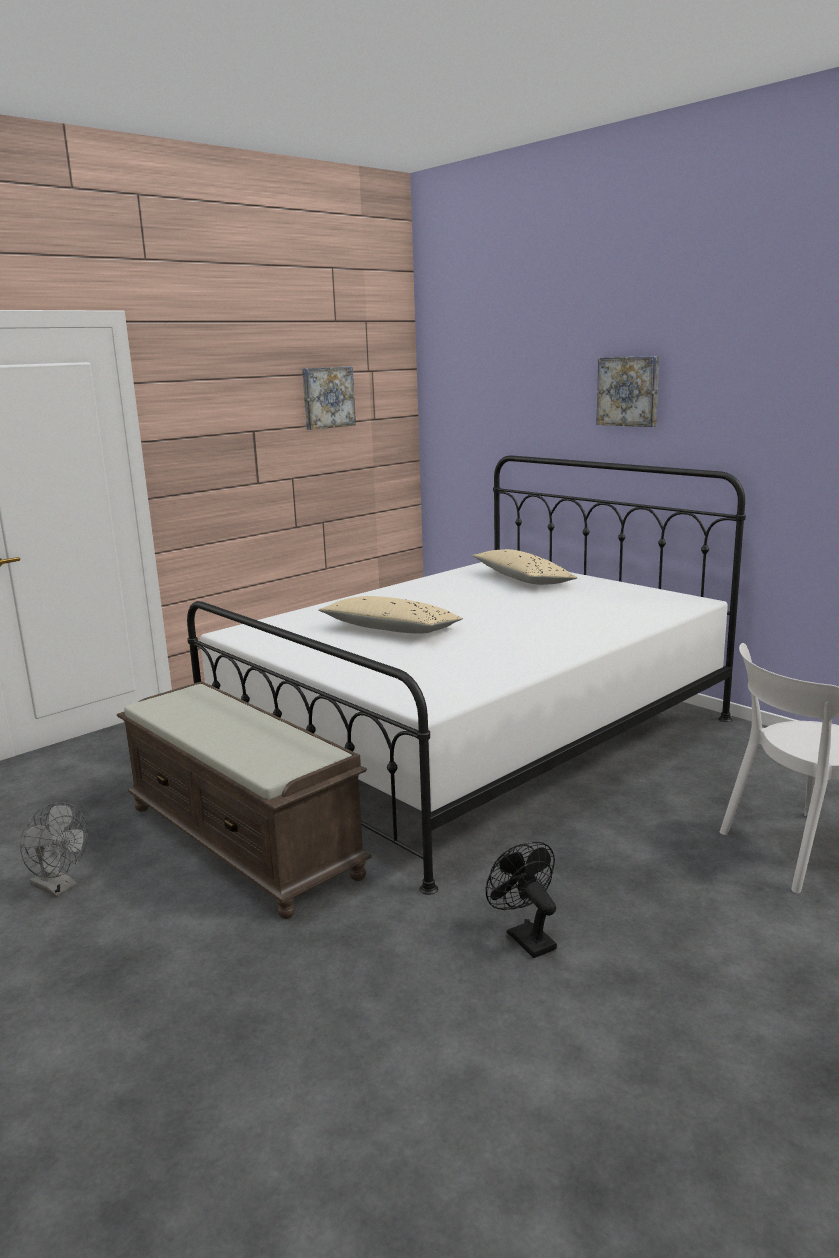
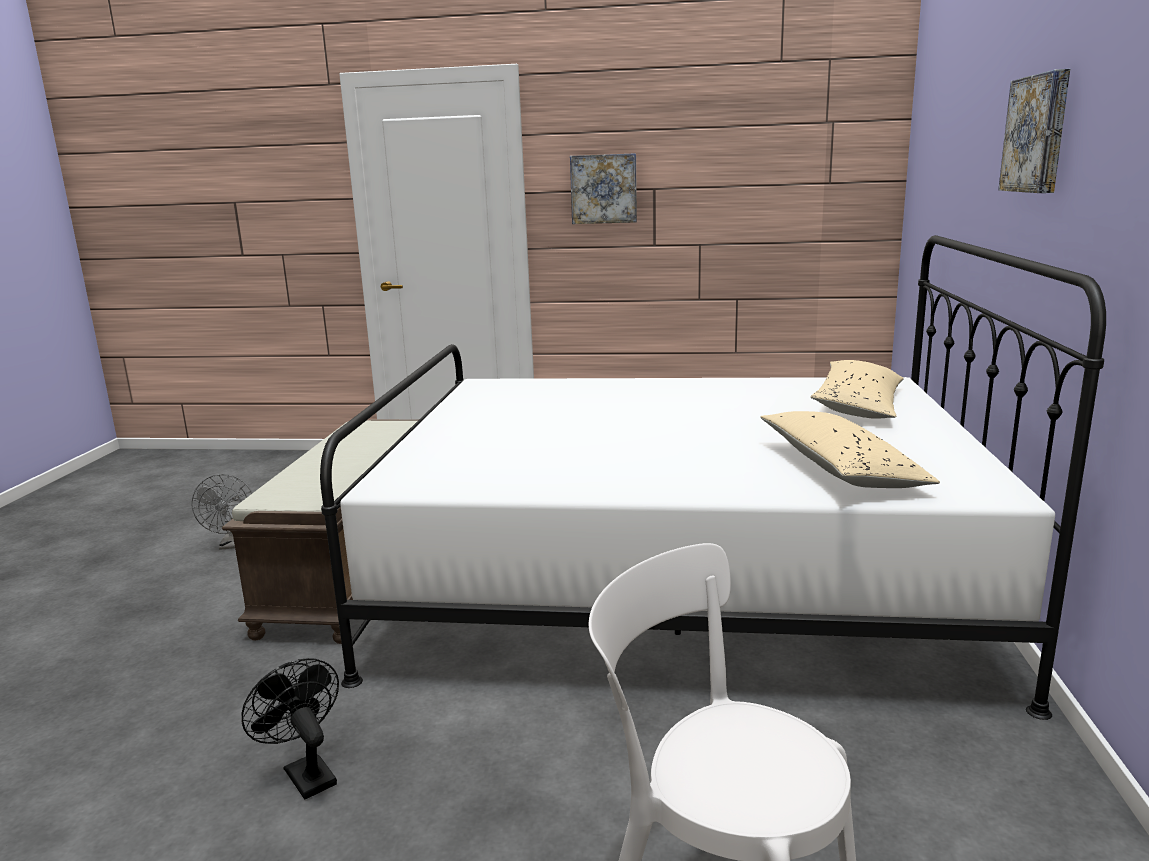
camera: 50 degrees right, 0 degrees up
picture [302,367,356,430] -> picture moved to [570,153,637,224]
beige pillow [319,596,463,633] -> beige pillow moved to [760,411,940,488]
black fan [486,842,557,958] -> black fan turned 60 degrees counterclockwise [241,658,339,800]

